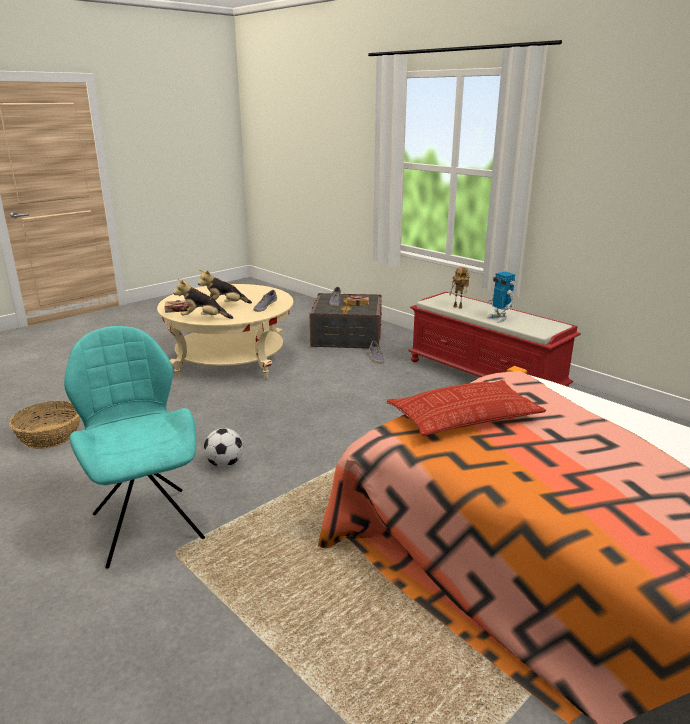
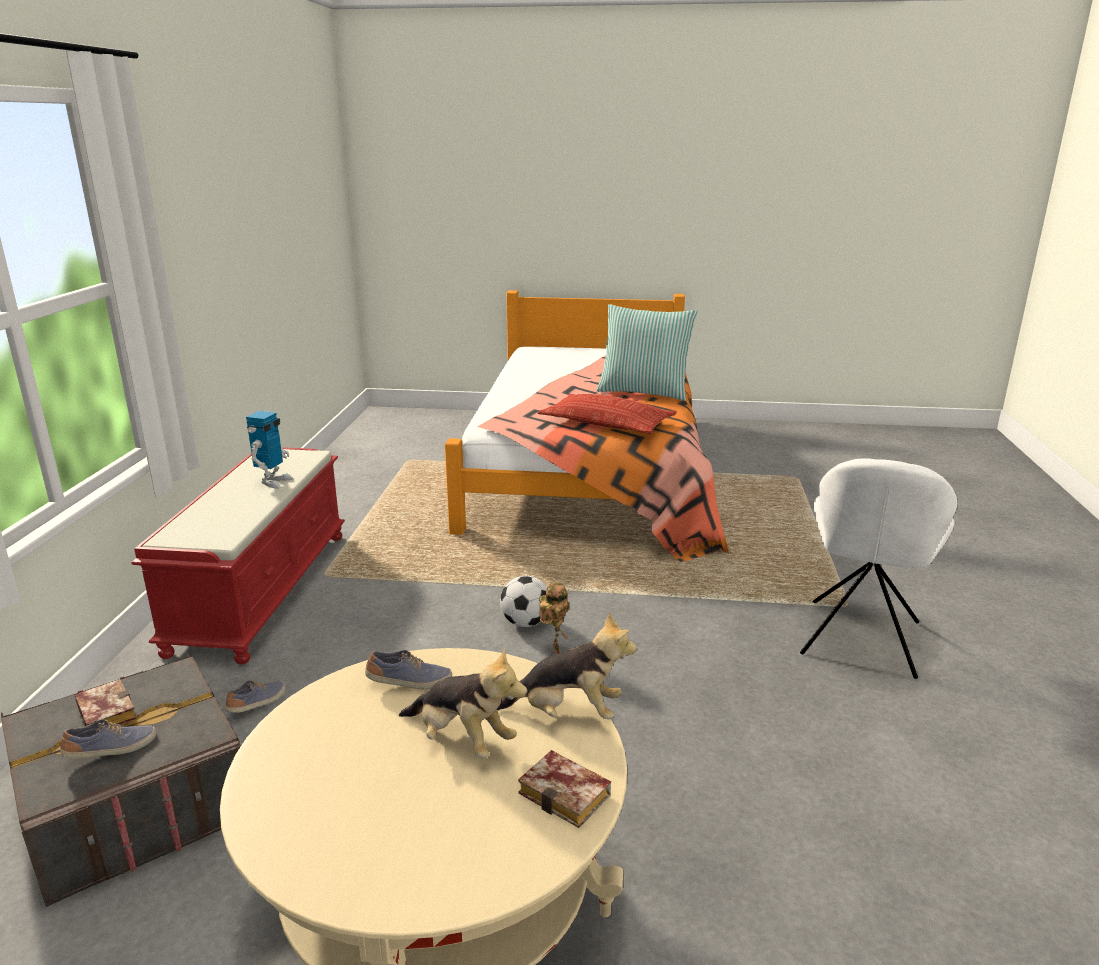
camera: 130 degrees left, 0 degrees up
basket [9,401,80,449] -> none
turquoise chair [64,326,205,569] -> white chair [800,458,957,679]
plush toy [173,278,233,319] -> plush toy turned 45 degrees counterclockwise [497,612,637,719]
football [204,428,243,467] -> football moved to [500,576,547,627]
toy robot [450,267,470,309] -> toy robot moved to [539,582,570,654]
none -> pillow [596,304,698,401]

